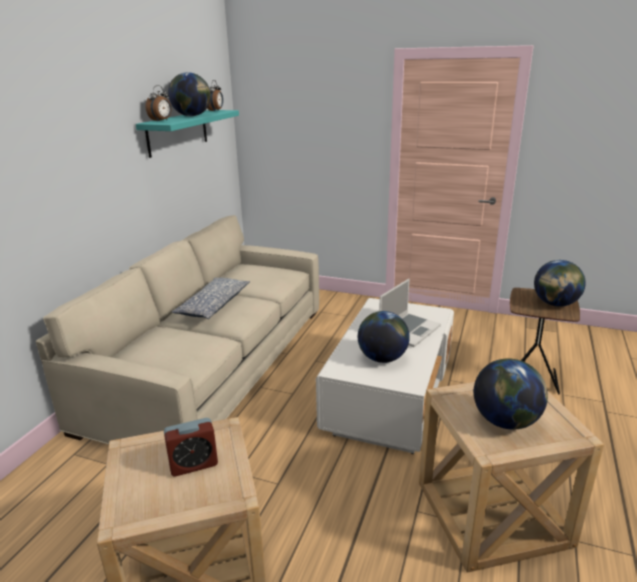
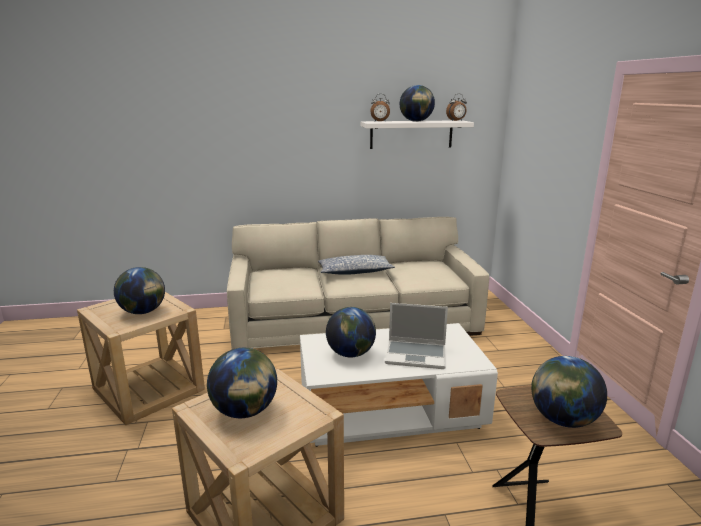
camera: 60 degrees right, 5 degrees down
turquoise shelf [136,110,239,158] -> white shelf [361,120,474,149]
alarm clock [164,418,218,477] -> globe [114,267,165,314]

